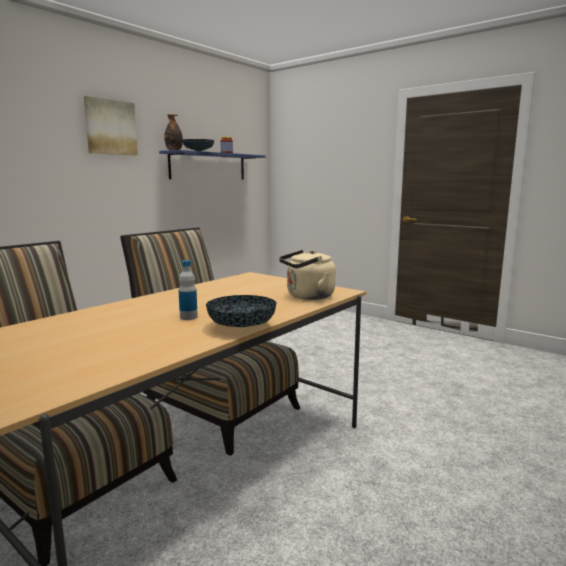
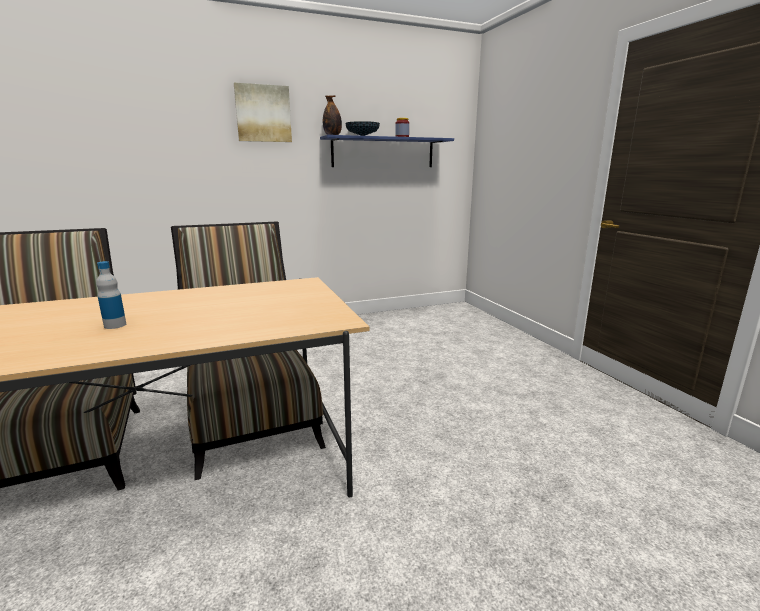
camera: 30 degrees right, 5 degrees up
bowl [206,295,277,327] -> none
beige kettle [279,250,335,300] -> none

